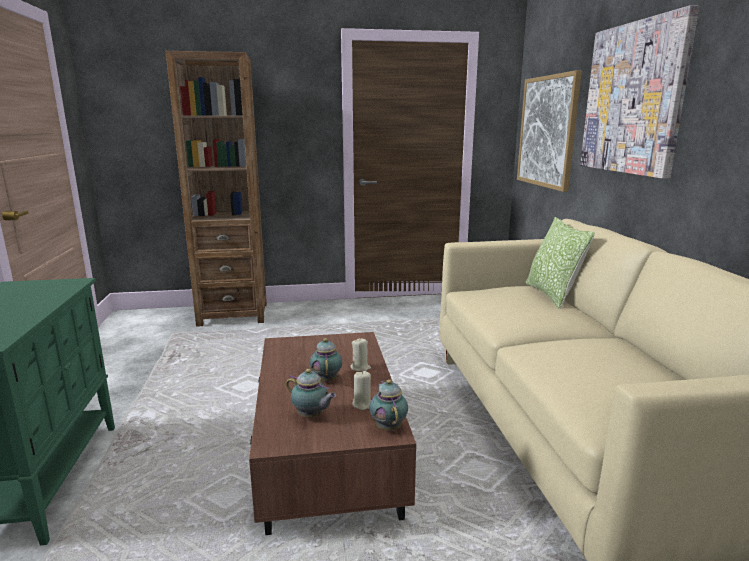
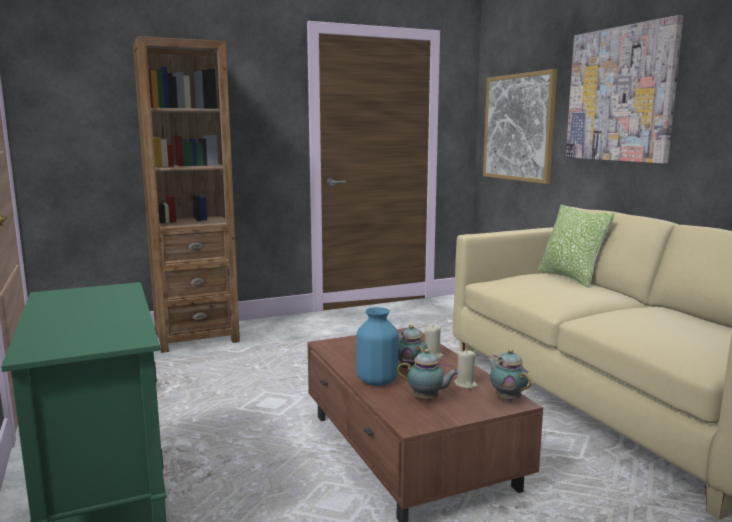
camera: 15 degrees left, 5 degrees down
none -> blue vase [356,307,398,386]

